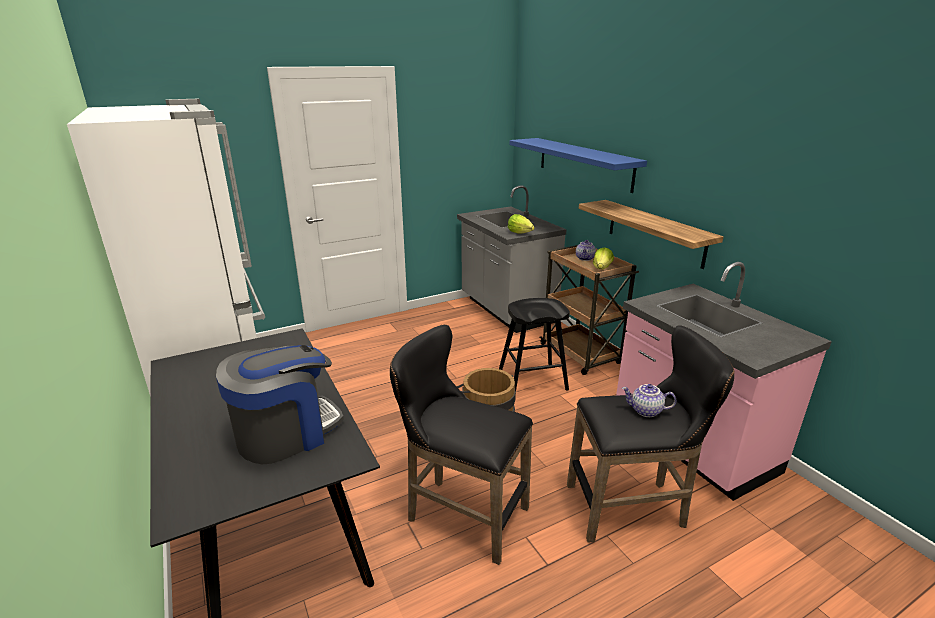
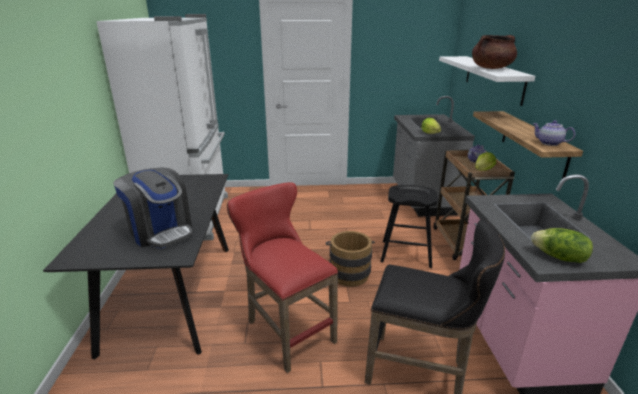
camera: 25 degrees right, 0 degrees up
coffee machine [216,345,344,464] -> coffee machine turned 60 degrees clockwise [113,168,193,248]
black stool [390,325,533,565] -> red stool [227,182,338,373]
blue shelf [510,138,647,193] -> white shelf [439,56,536,106]
teapot [622,384,676,417] -> teapot moved to [532,120,575,146]
none -> brown cooking pot [472,35,517,69]
none -> lettuce [531,228,593,263]

